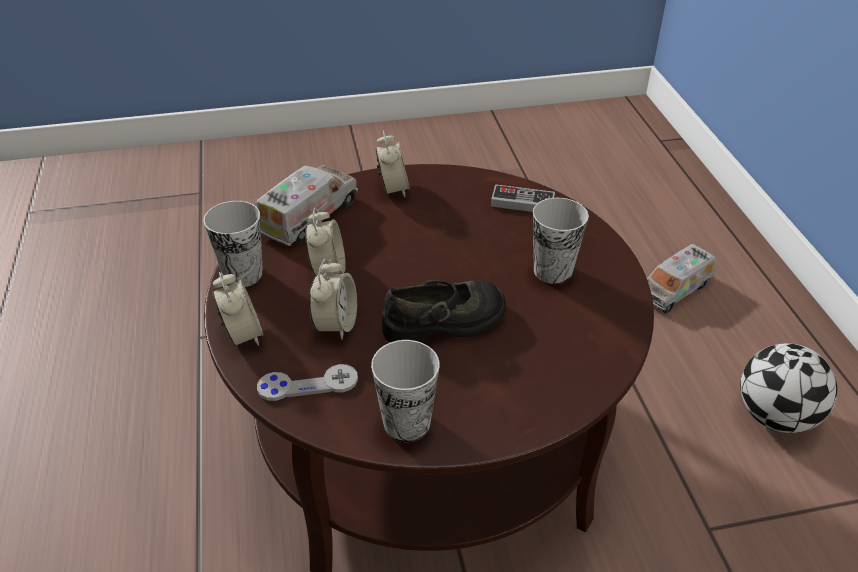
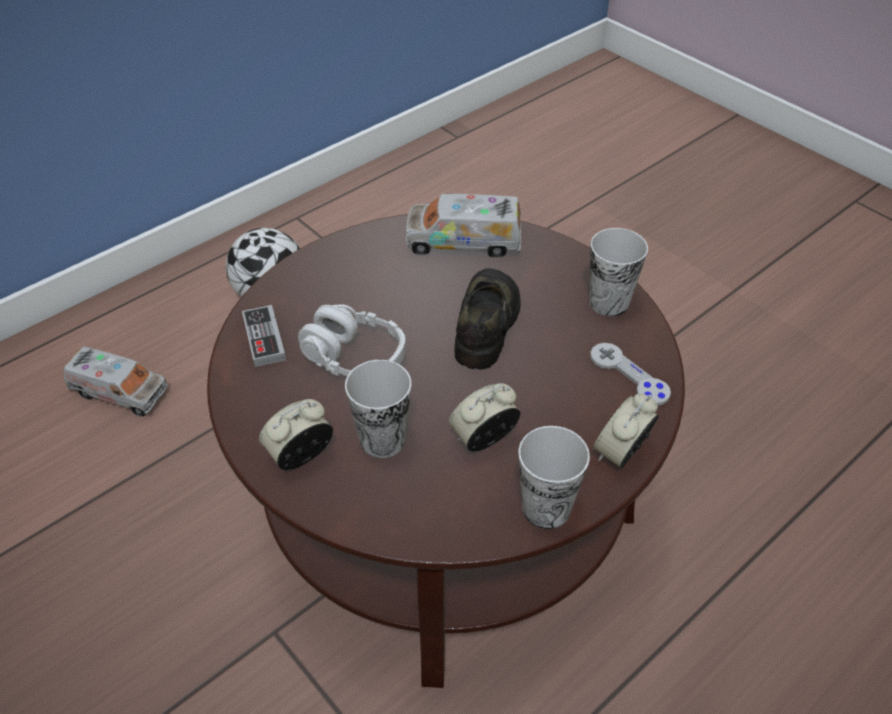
camera: 120 degrees left, 5 degrees up
toy truck [255,165,358,246] -> toy truck moved to [406,194,521,257]
alarm clock [309,258,357,340] -> none
black shoe [382,280,506,343] -> black shoe turned 60 degrees clockwise [454,268,521,370]
cup [533,198,589,284] -> cup moved to [345,360,411,458]
none -> grey headphones [298,305,406,376]

